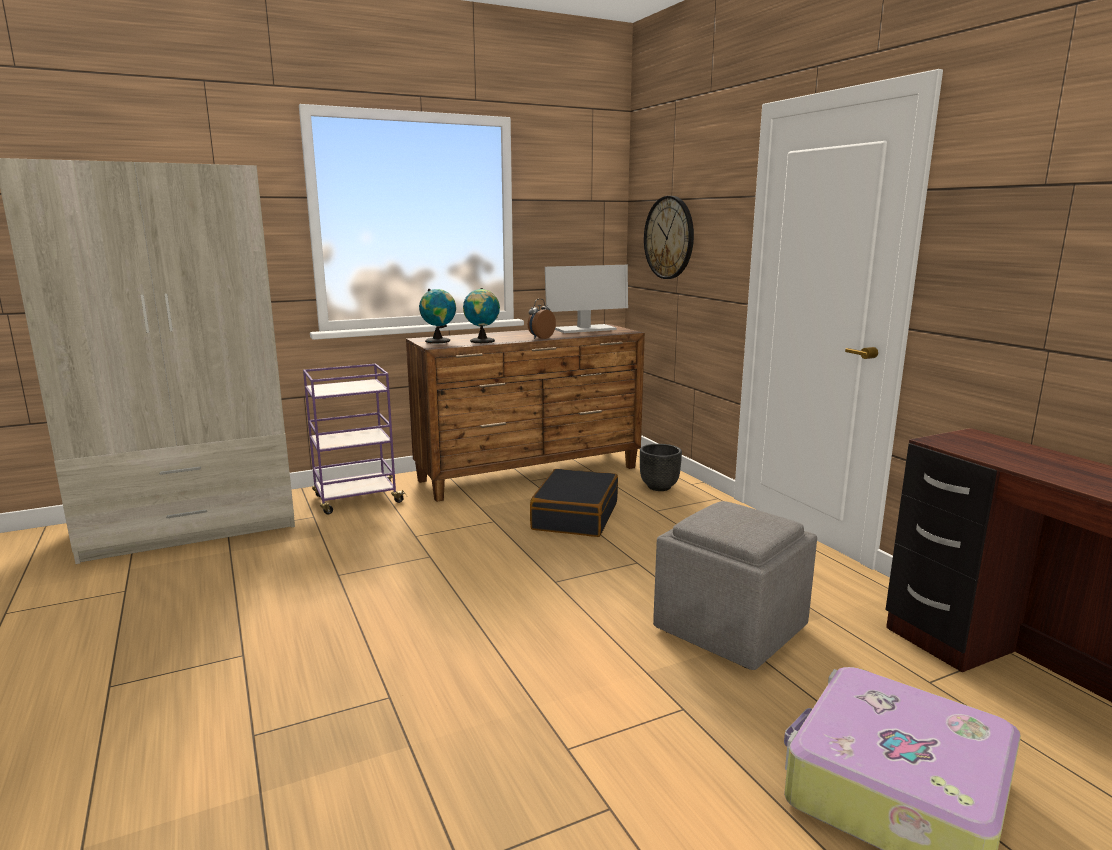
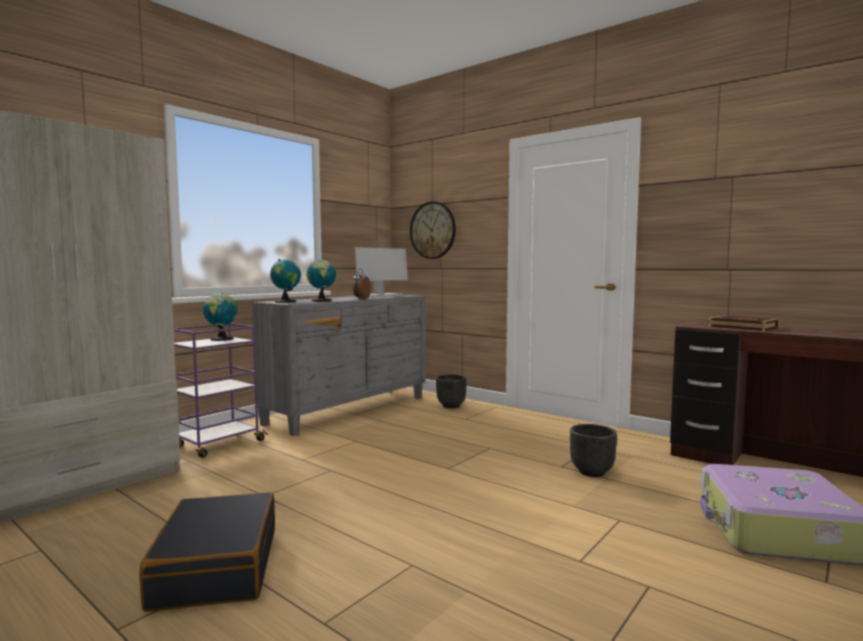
camera: 25 degrees left, 10 degrees down
brown dresser [406,324,645,502] -> grey dresser [252,295,425,436]
black suitcase [530,469,618,537] -> black suitcase moved to [139,492,275,612]
grey ottoman [653,501,817,670] -> black planter [570,424,617,477]
none -> globe [203,293,238,341]
none -> book [708,316,779,331]

